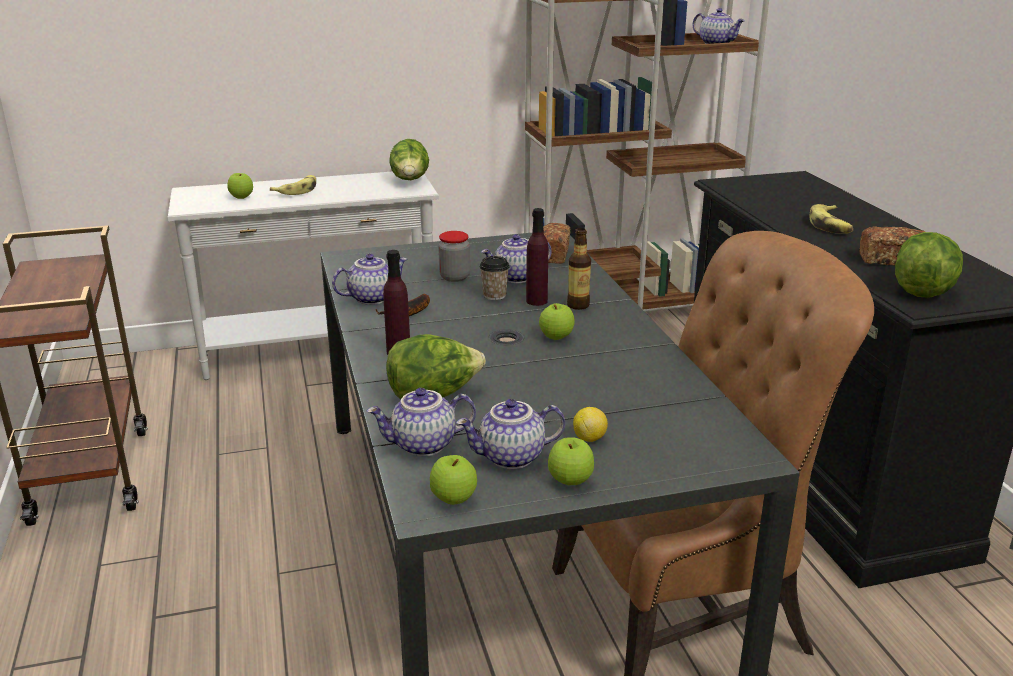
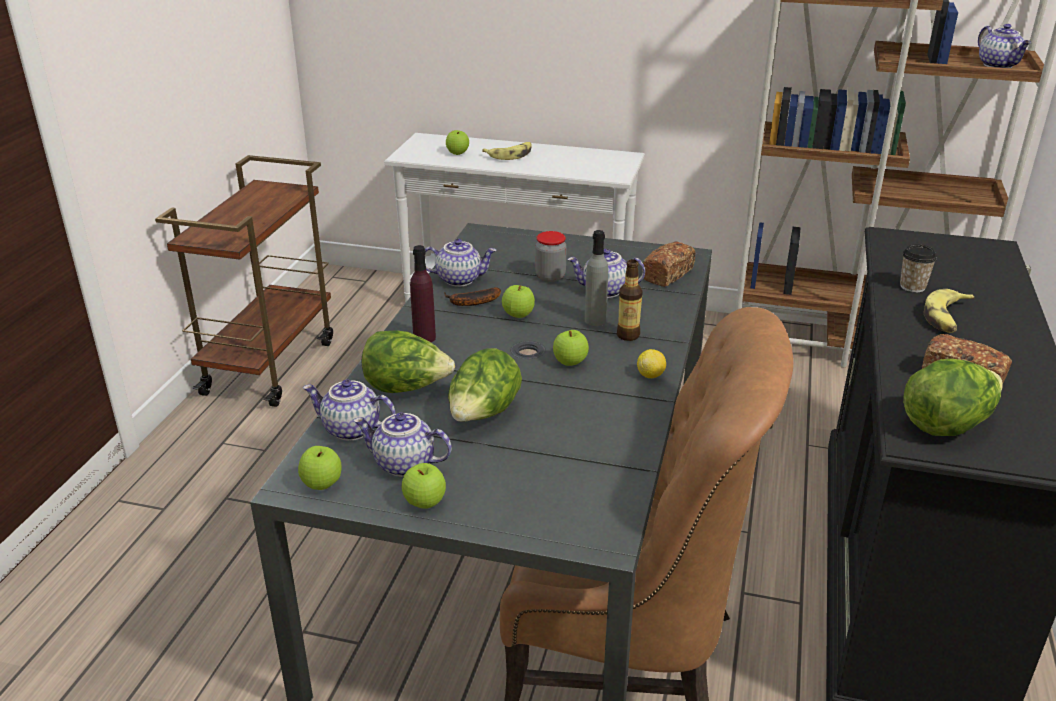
camera: 30 degrees right, 5 degrees up
lettuce [389,139,429,180] -> lettuce moved to [448,348,522,422]
cup [480,256,509,300] -> cup moved to [900,244,937,292]
purple bottle [526,208,548,306] -> grey bottle [585,230,608,326]
lemon [573,407,608,442] -> lemon moved to [637,349,666,378]
none -> apple [502,285,535,318]

